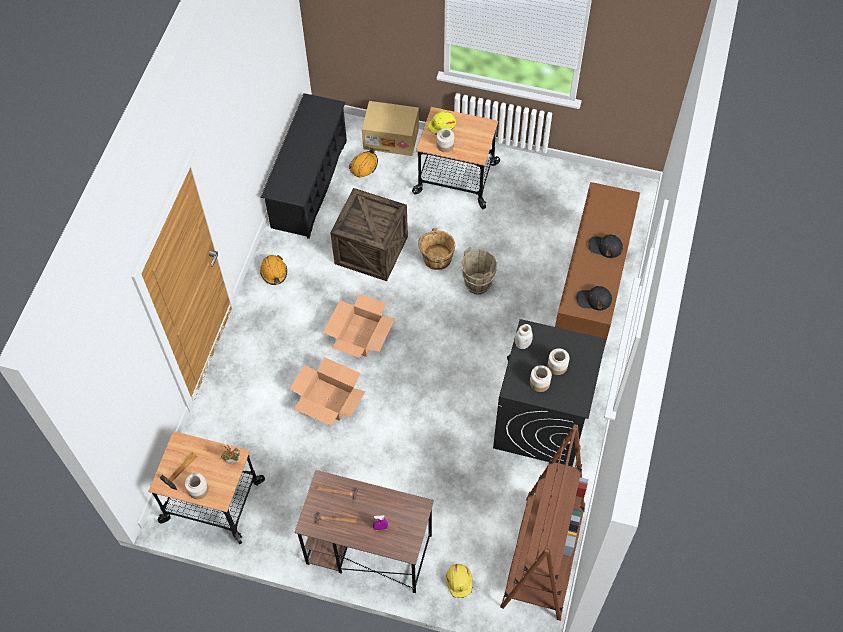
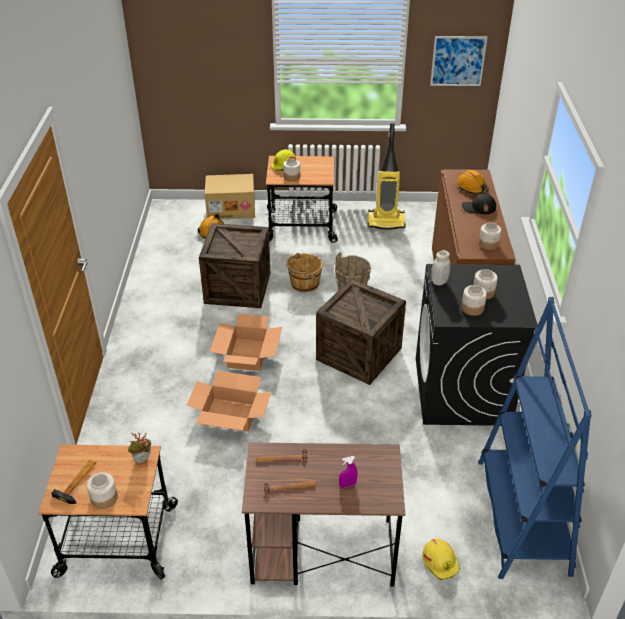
camera: 15 degrees left, 20 degrees down
black shoe rack [260,93,347,239] -> none
orange hard hat [260,255,287,285] -> orange hard hat moved to [457,170,489,194]
brown bookcase [500,424,589,621] -> blue bookcase [478,297,592,579]
black cap [576,286,612,310] -> jar [479,223,501,250]
none -> crate [316,279,406,385]
none -> vacuum cleaner [368,123,406,230]
none -> picture [430,36,487,86]

